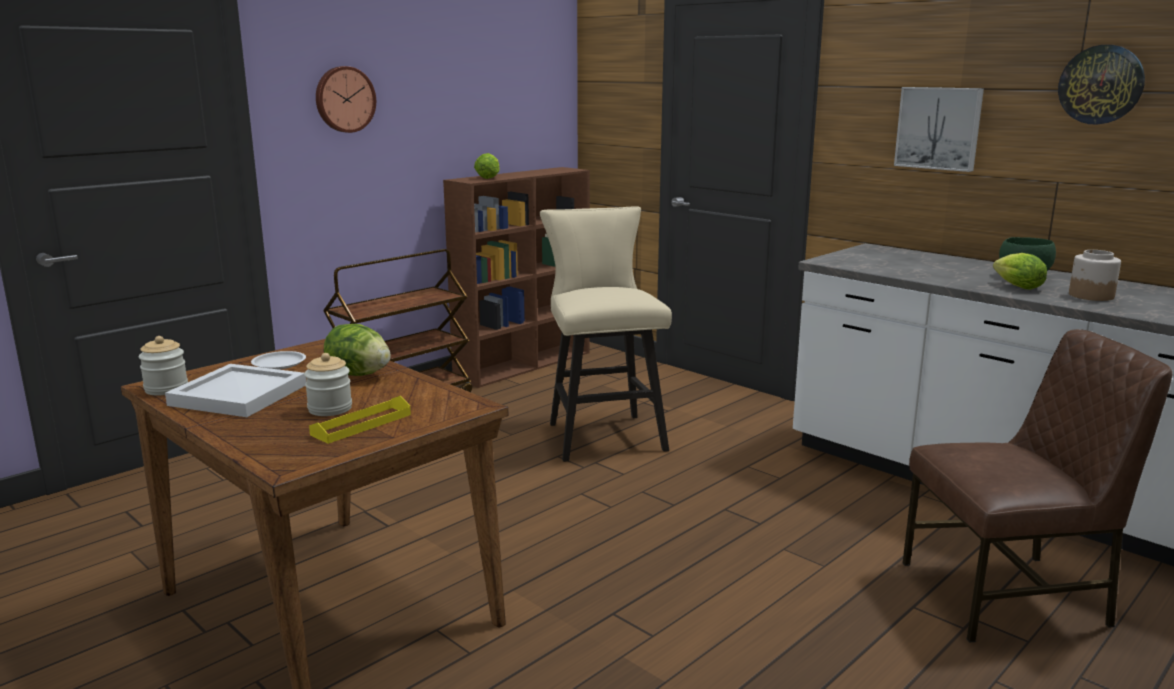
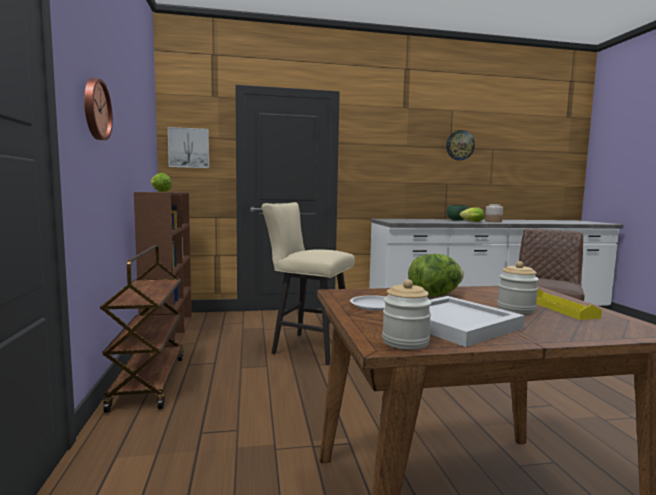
camera: 55 degrees left, 10 degrees down
picture [894,87,984,172] -> picture moved to [168,127,209,168]

